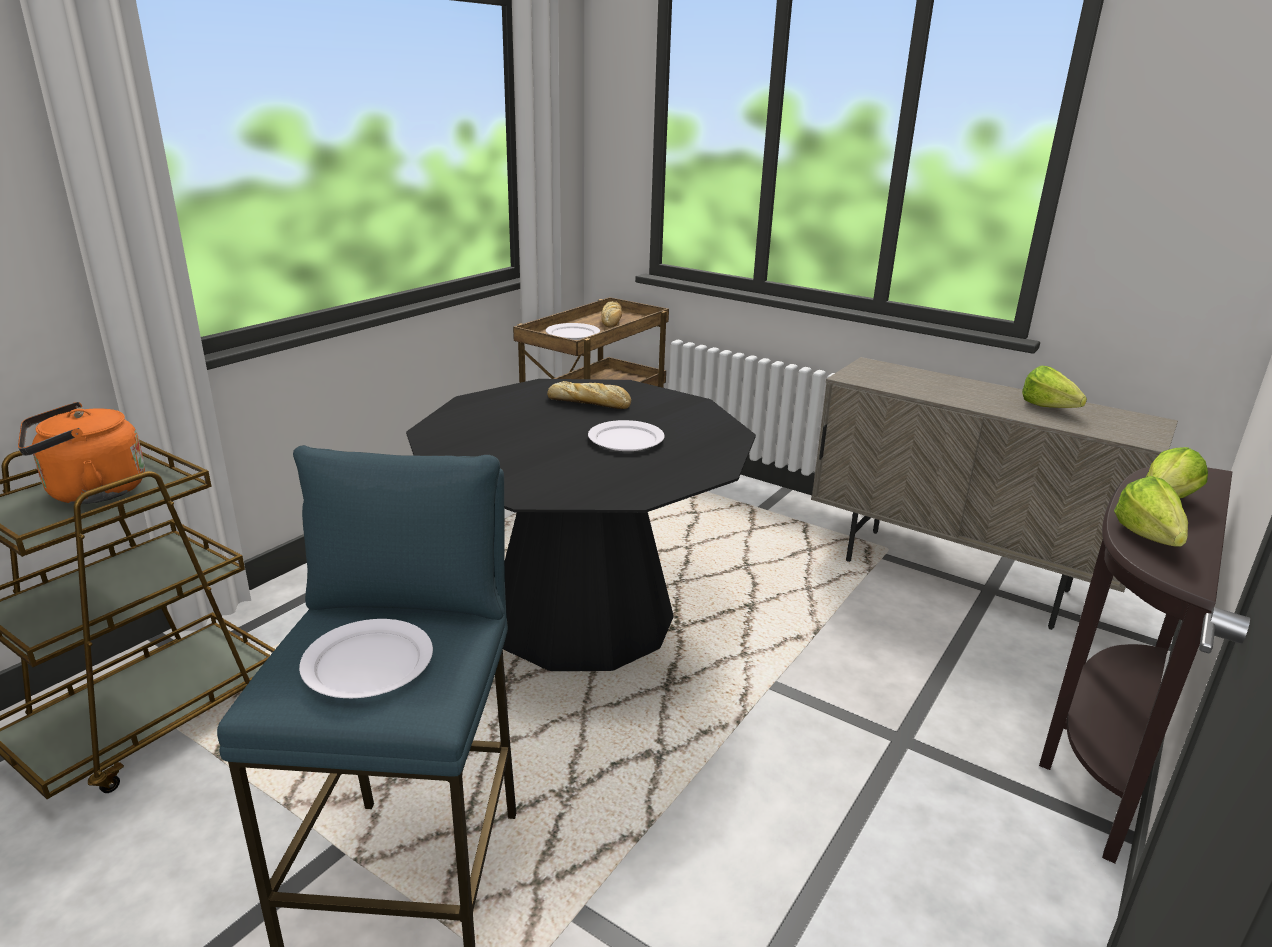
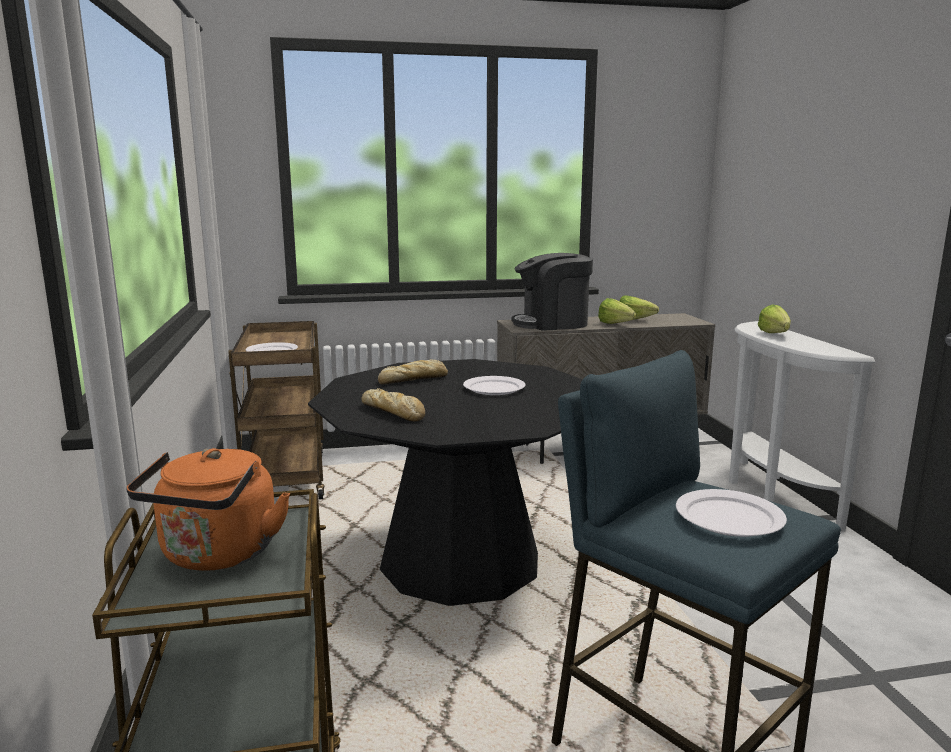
camera: 45 degrees left, 10 degrees down
bread [601,301,622,327] -> bread moved to [361,388,425,422]
brown console table [1039,467,1232,863] -> white console table [729,321,875,530]
lettuce [1114,476,1188,547] -> lettuce moved to [598,298,636,324]
none -> coffee machine [512,253,593,331]

